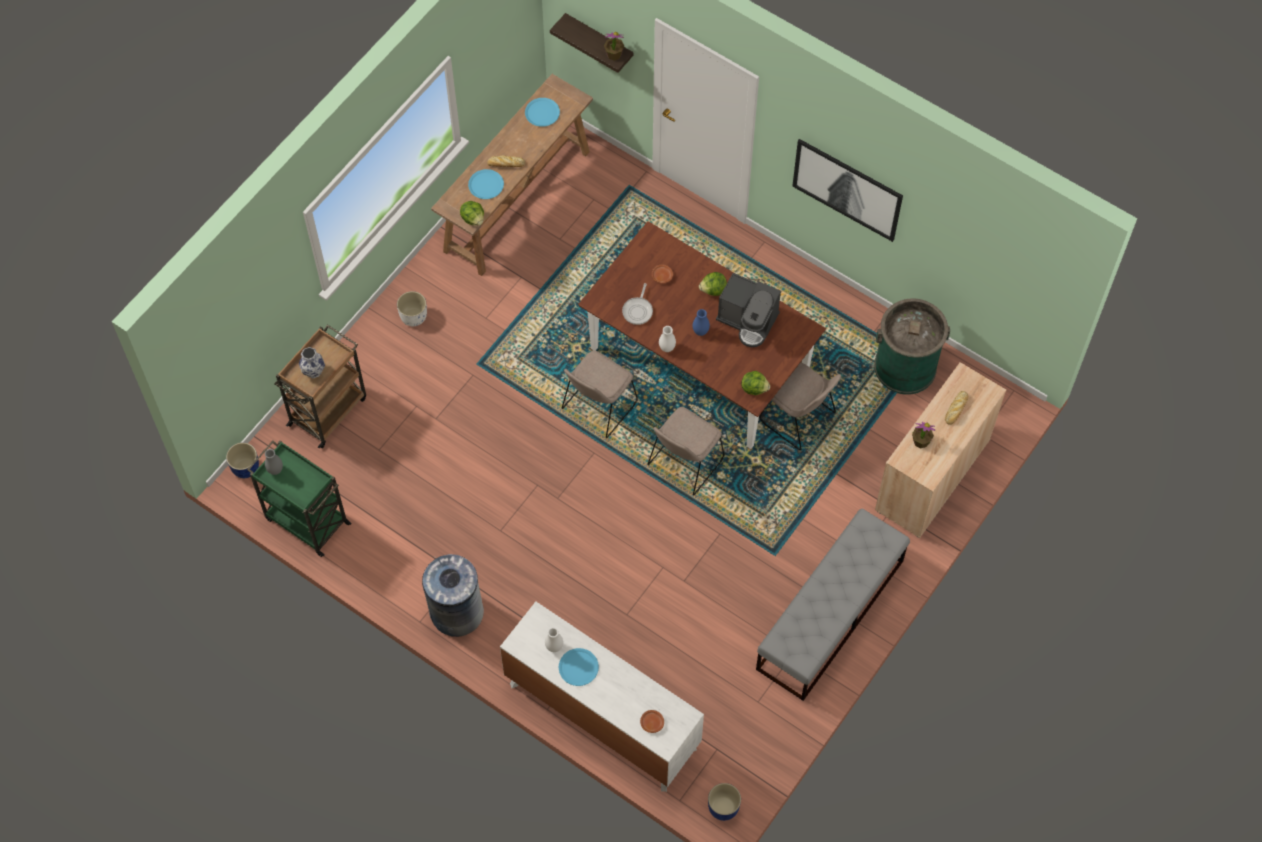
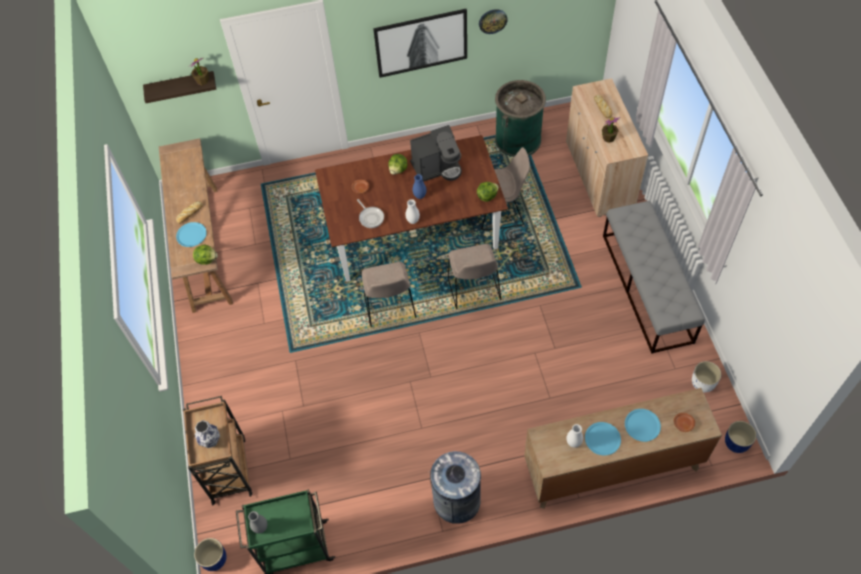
camera: 45 degrees left, 5 degrees down
white planter [397,291,427,326] -> white planter moved to [692,361,721,392]
white dresser [500,602,704,792] -> brown dresser [524,388,722,509]
blue plate [525,98,560,127] -> blue plate moved to [625,409,661,442]
none -> wall clock [479,9,508,34]

